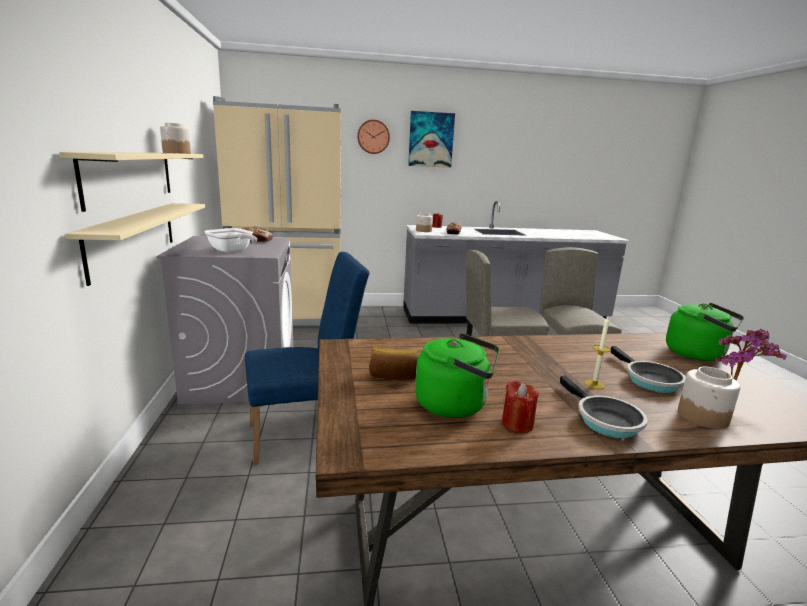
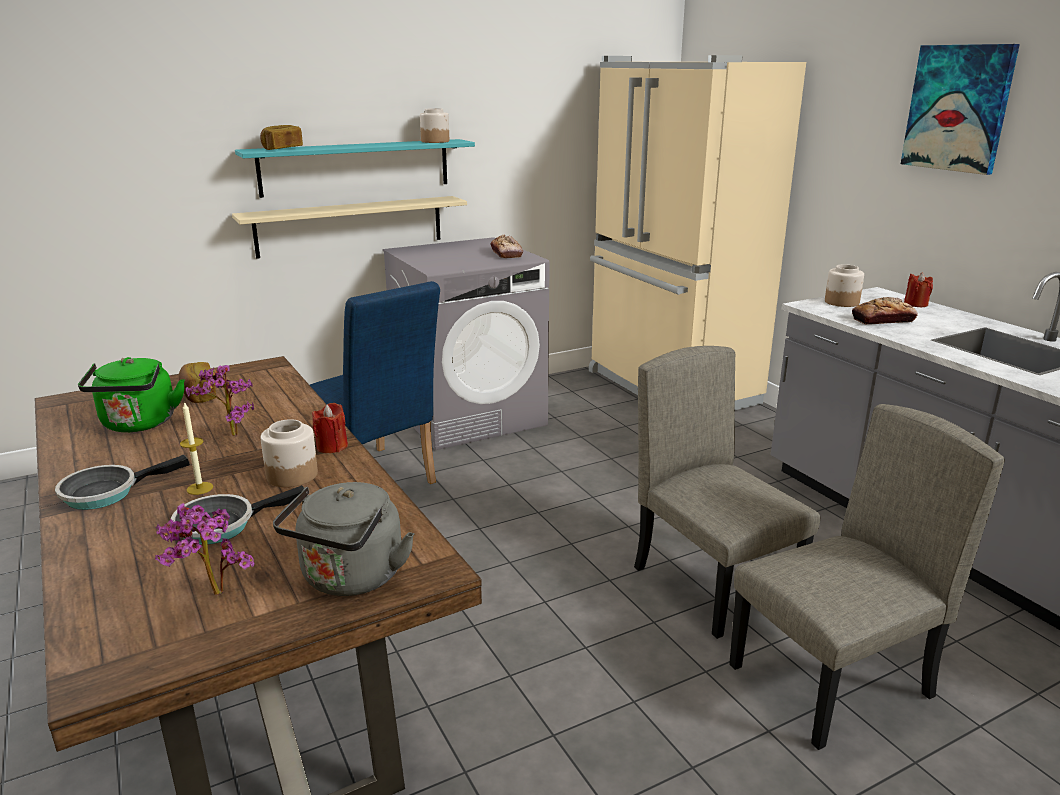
camera: 70 degrees right, 5 degrees up
beige shelf [59,152,204,212] -> turquoise shelf [235,139,475,198]
frying pan [204,228,257,253] -> none
wall clock [357,120,390,154] -> none
red candle [502,380,539,433] -> red candle moved to [312,403,348,453]
green kettle [666,303,744,361] -> grey kettle [273,482,414,596]
jar [678,367,741,429] -> jar moved to [261,419,318,487]
none -> potted plant [186,365,254,436]
none -> bread [260,125,303,150]

